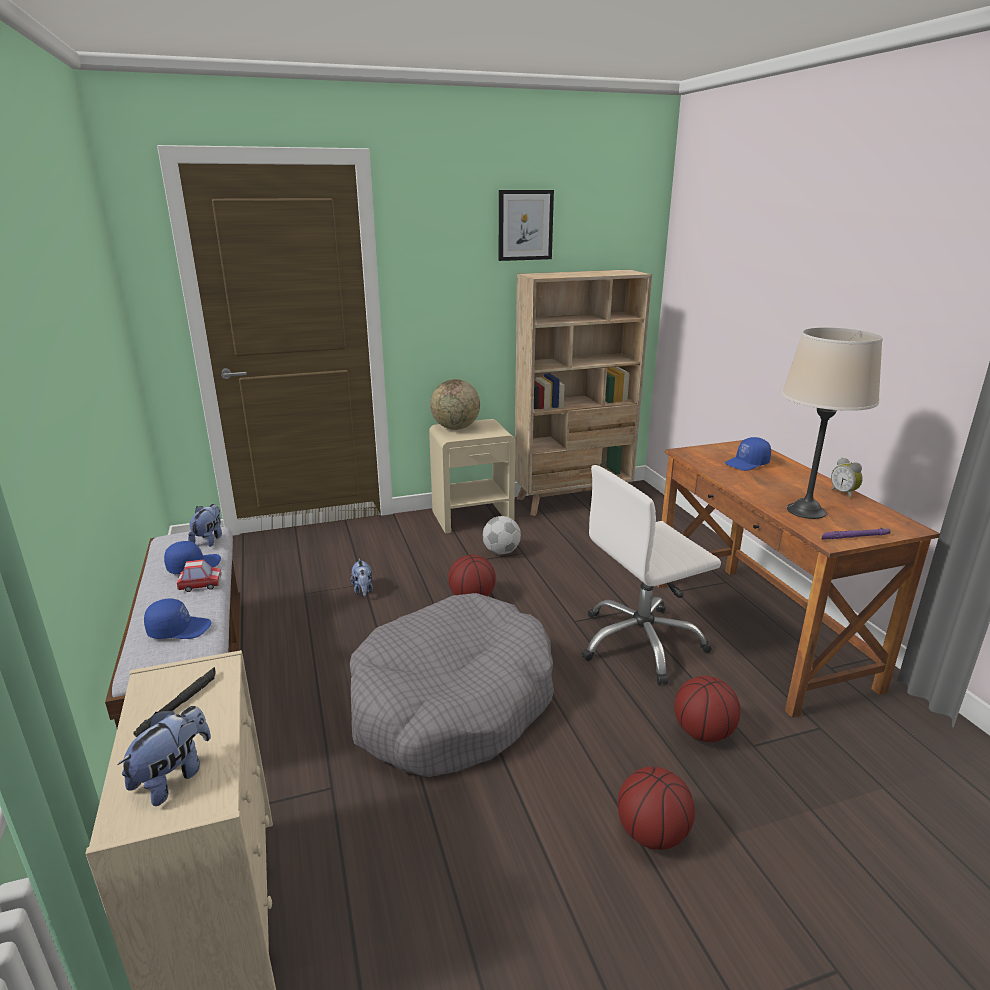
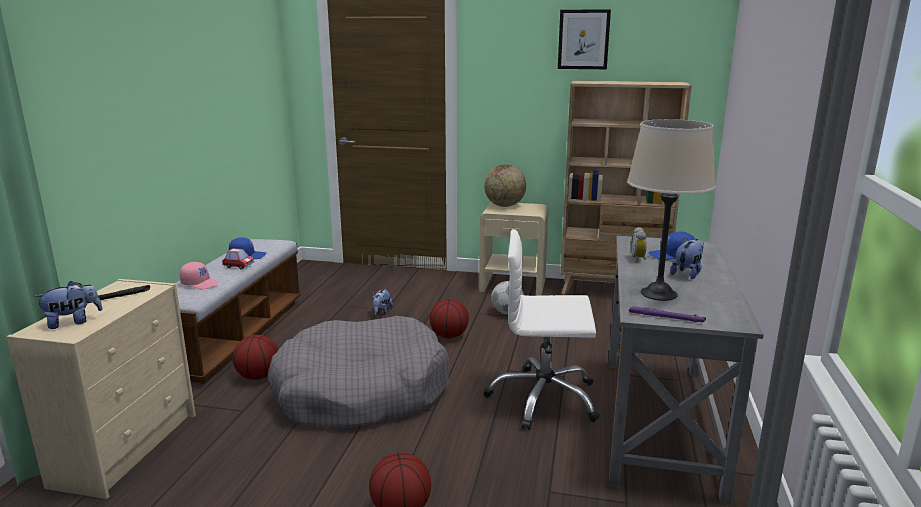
camera: 30 degrees right, 5 degrees down
blue cap [144,598,212,639] -> pink cap [180,262,220,290]
plush toy [188,504,222,547] -> plush toy moved to [670,238,704,279]
brown desk [657,440,940,718] -> grey desk [608,236,764,503]
basketball [674,676,740,742] -> basketball moved to [233,335,278,380]
alarm clock [831,457,863,498] -> alarm clock moved to [631,227,647,263]

